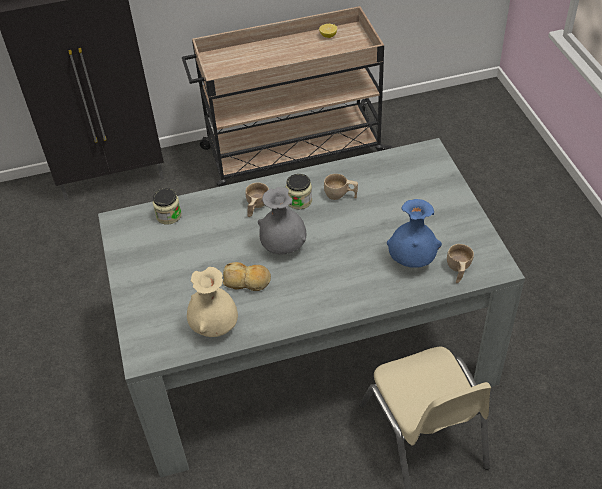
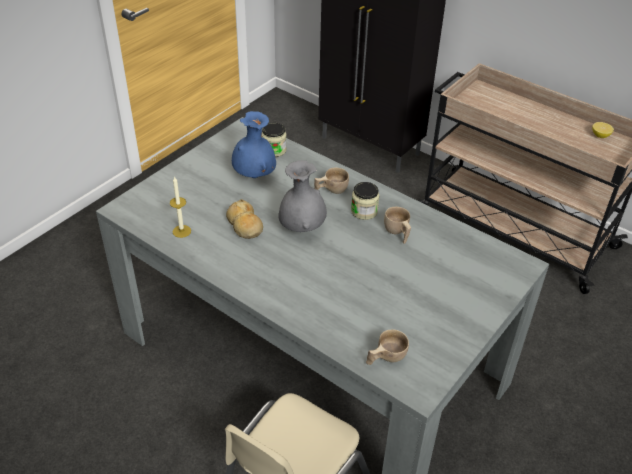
camera: 50 degrees right, 5 degrees down
beige vase [187,267,238,337] -> candle [170,176,191,238]
blue vase [387,199,442,268] -> blue vase moved to [232,111,276,178]

